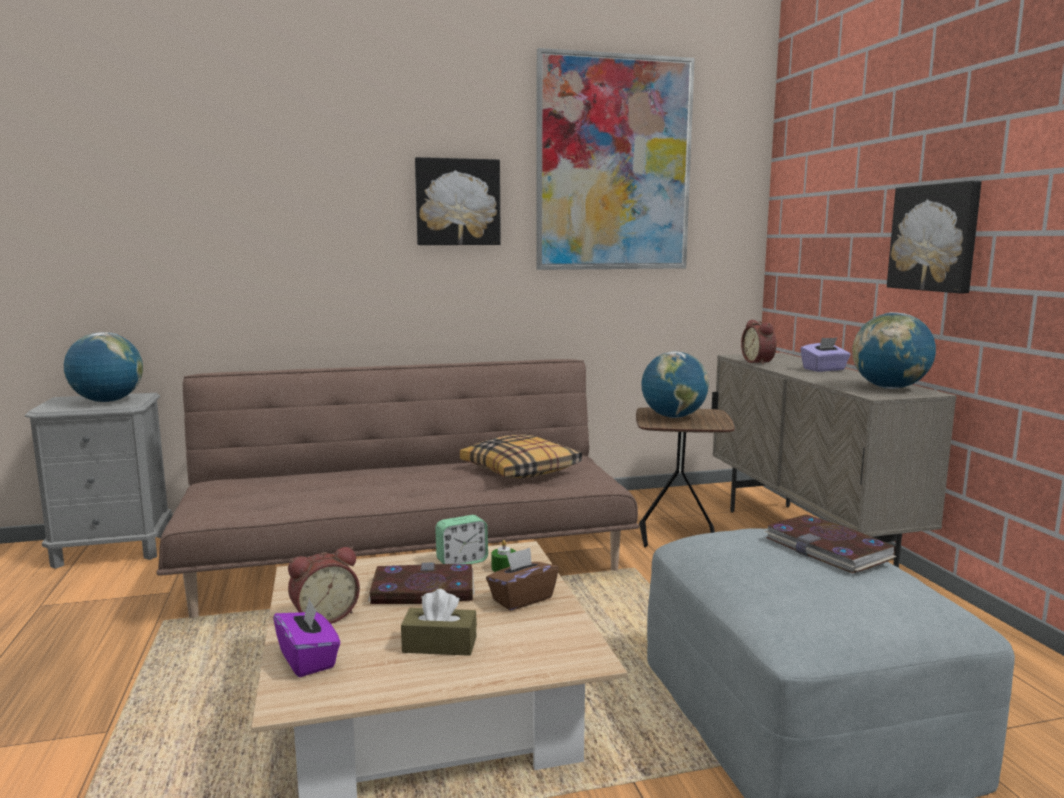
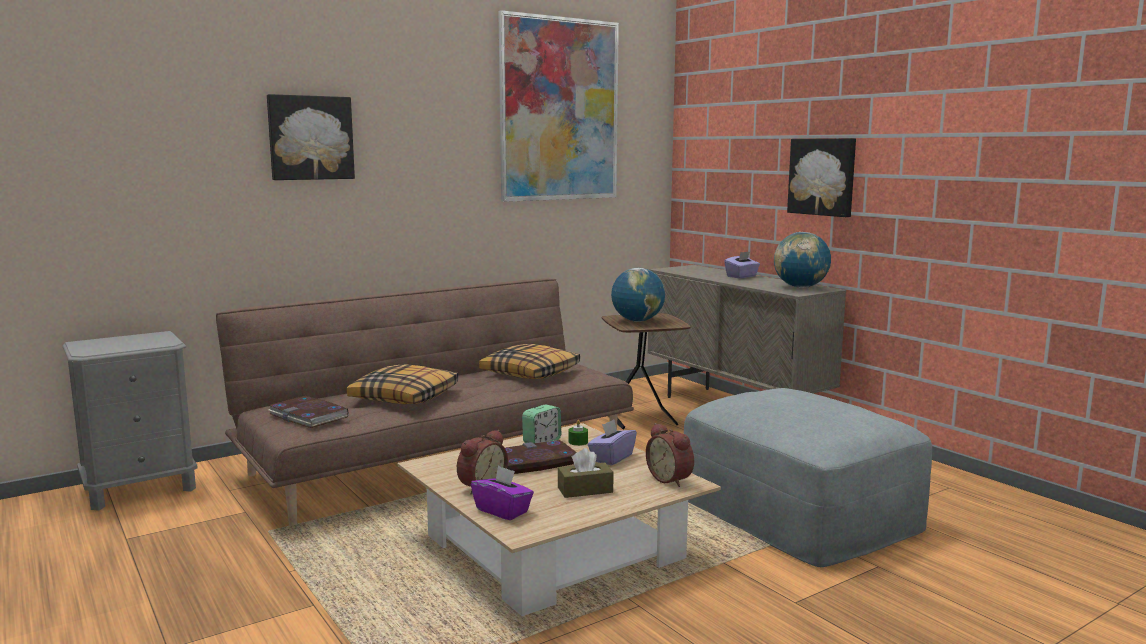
camera: 20 degrees left, 0 degrees up
globe [64,332,143,402] -> none
picture [415,157,501,245] -> picture moved to [267,94,355,180]
brown tissue box [486,548,559,611] -> purple tissue box [588,420,637,466]
alarm clock [741,320,777,365] -> alarm clock moved to [646,423,694,487]
book [764,514,897,574] -> book moved to [268,396,349,428]
none -> pillow [347,364,458,404]

